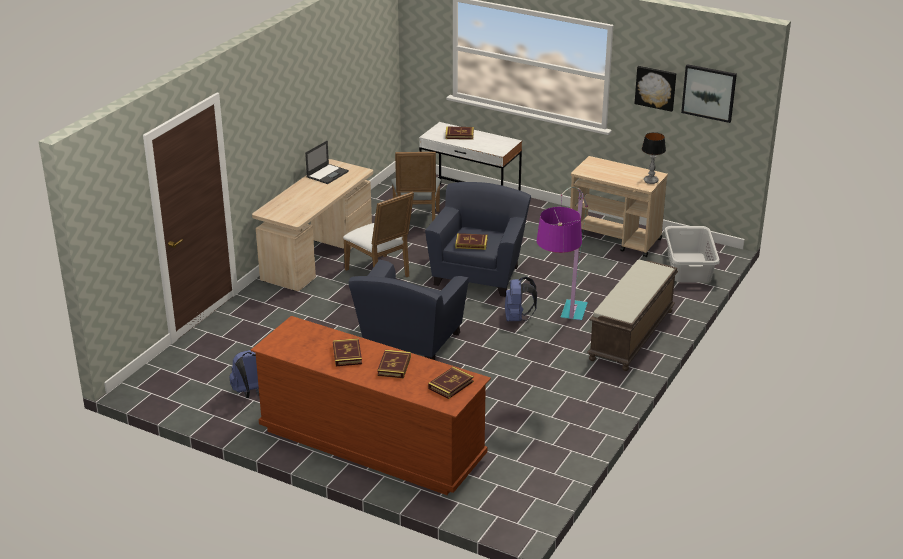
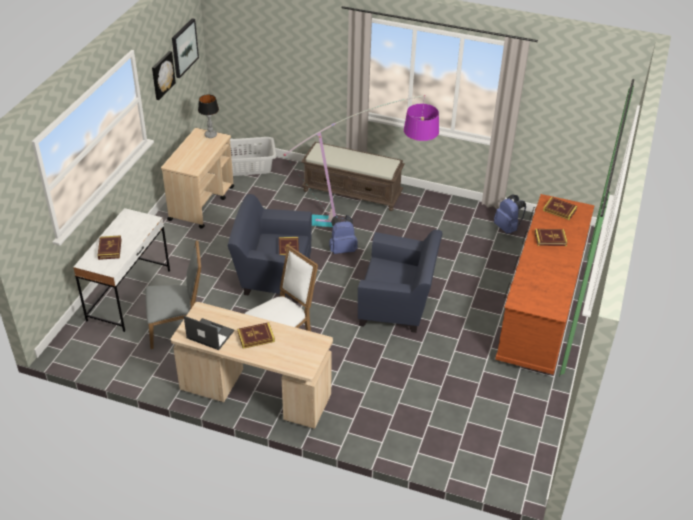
camera: 100 degrees left, 10 degrees up
blue backpack [229,350,259,398] -> blue backpack moved to [494,194,526,234]
book [333,338,362,366] -> book moved to [237,322,275,349]

